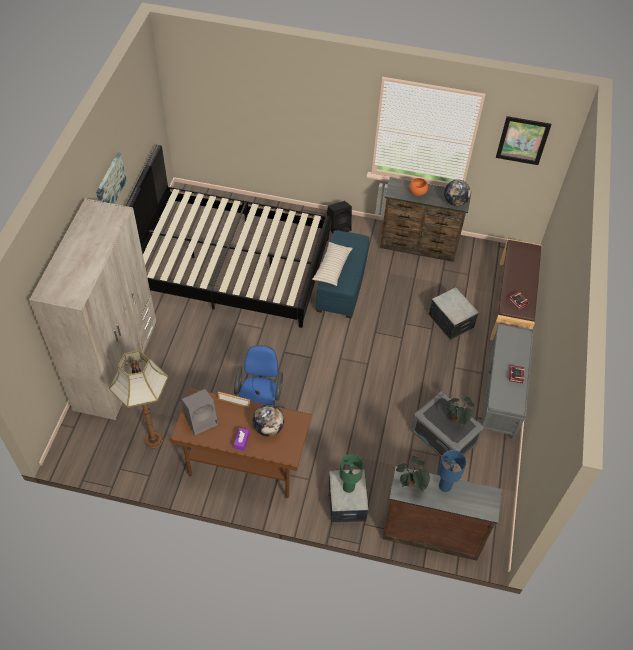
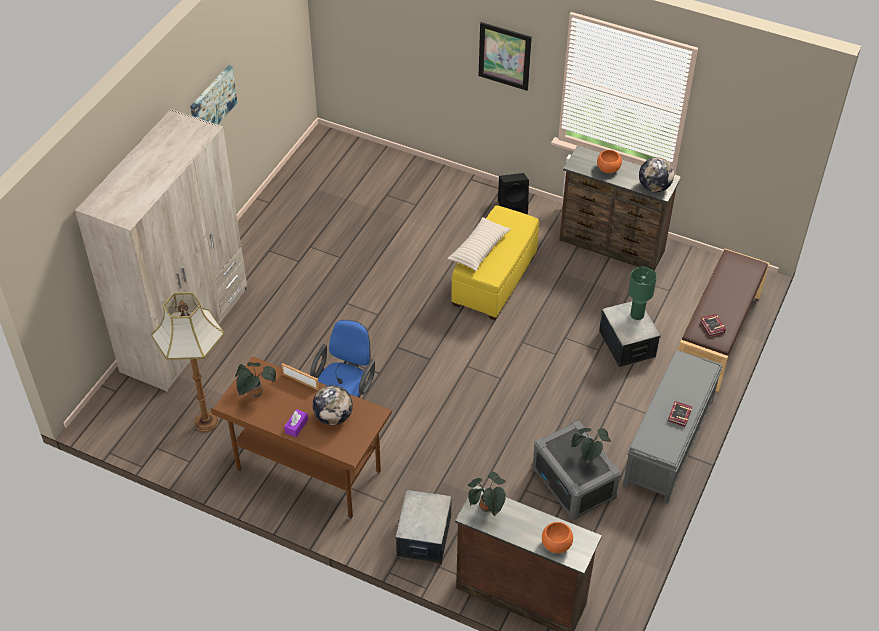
camera: 15 degrees right, 5 degrees down
black bed [125,145,331,328] -> none
grey speaker [182,389,218,435] -> potted plant [235,362,276,397]
blue ottoman [316,230,369,318] -> yellow ottoman [452,206,539,320]
green table lamp [339,454,363,493] -> green table lamp moved to [628,266,657,320]
blue table lamp [438,450,466,492] -> none
picture [496,116,551,165] -> picture moved to [478,22,532,91]
none -> orange bowl [542,522,573,553]

